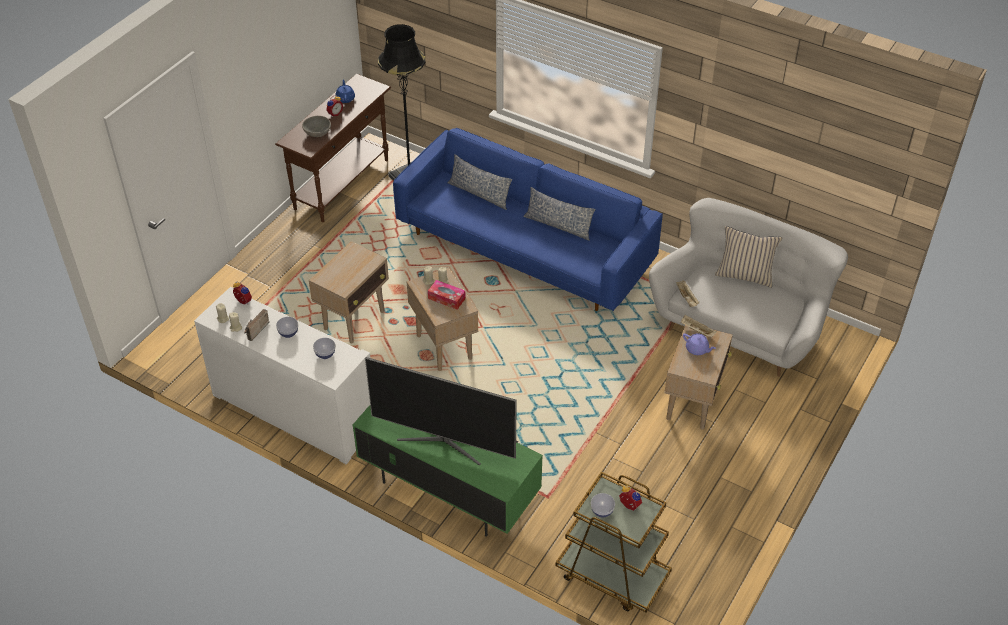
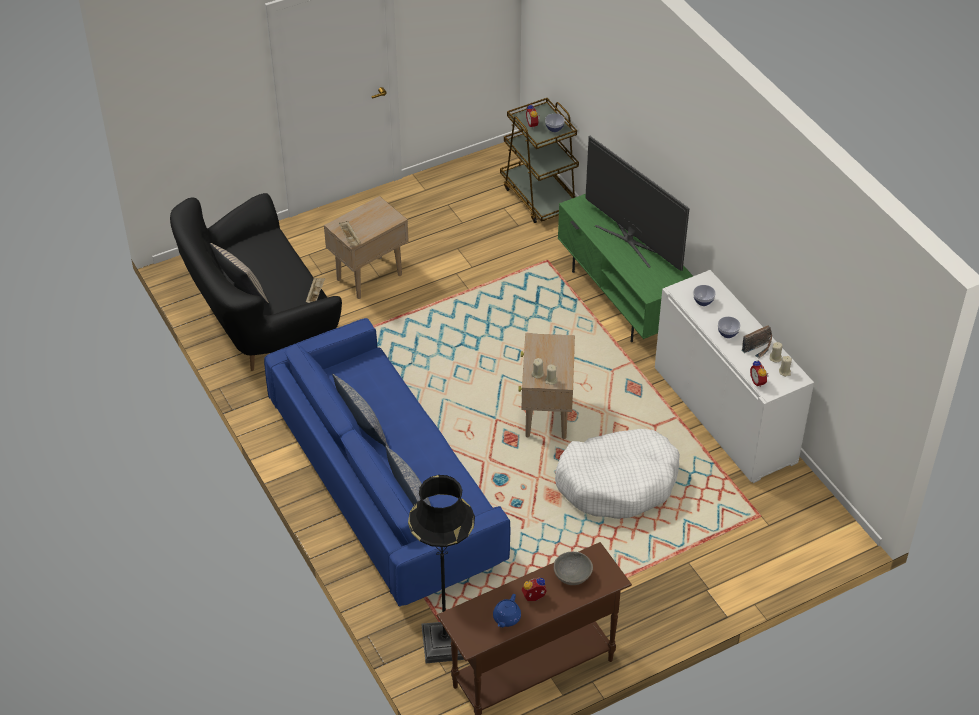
camera: 150 degrees left, 0 degrees up
beige side table [309,241,389,343] -> white dog bed [555,429,680,519]
tissue box [428,280,466,309] -> none
white sofa [649,198,848,377] -> black sofa [170,193,342,371]
purple teapot [683,333,716,355] -> none

